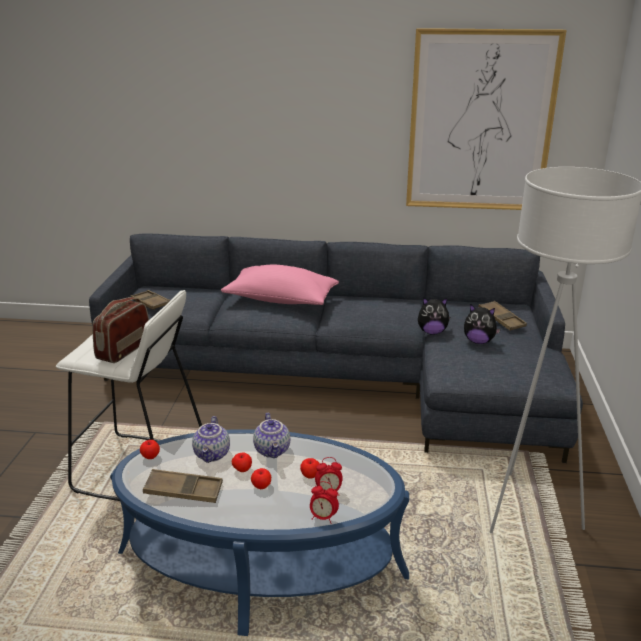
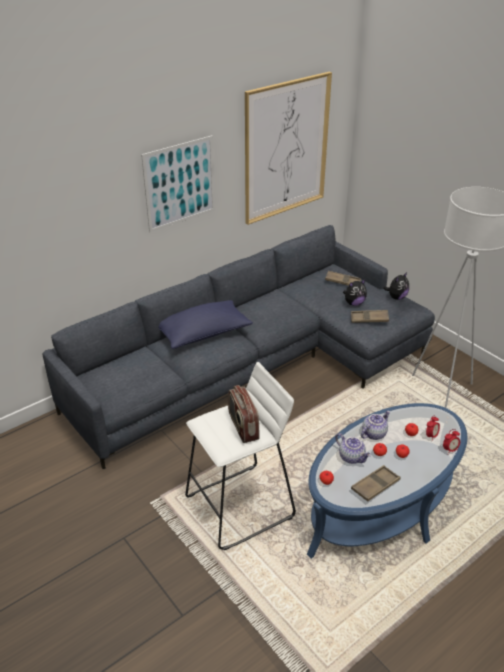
camera: 45 degrees left, 10 degrees up
brown tray [131,290,170,310] -> brown tray moved to [351,310,389,323]
pink pillow [221,265,339,305] -> blue pillow [158,300,253,349]
teapot [253,413,290,458] -> teapot turned 75 degrees counterclockwise [361,411,390,440]
plush toy [418,297,450,335] -> plush toy moved to [383,272,409,300]
none -> picture [141,136,215,232]

